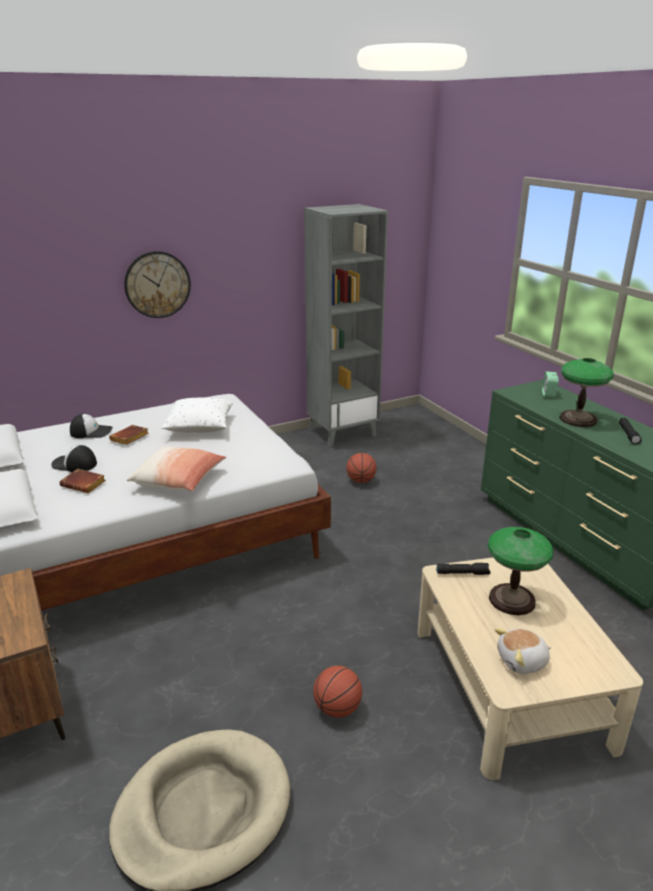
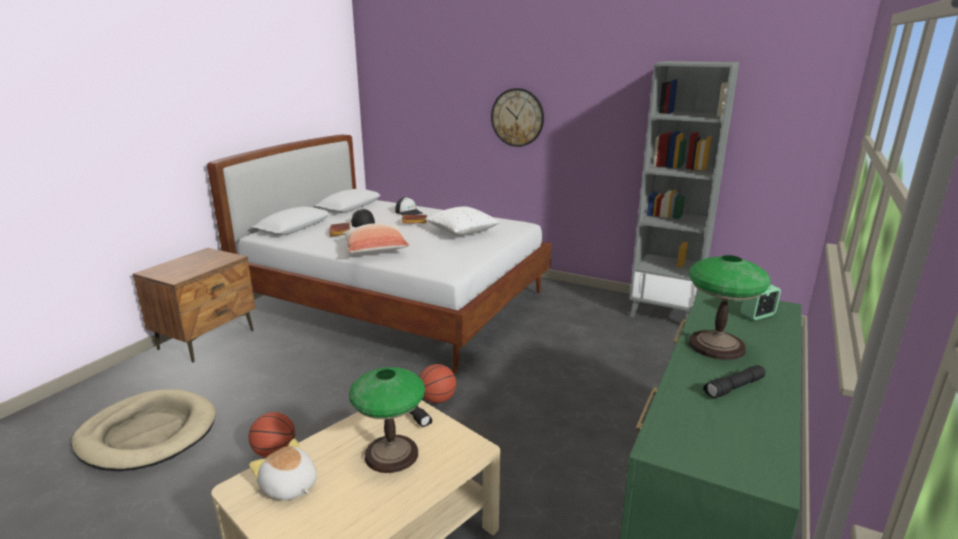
camera: 55 degrees right, 5 degrees down
basketball [346,453,377,483] -> basketball moved to [419,364,456,403]

